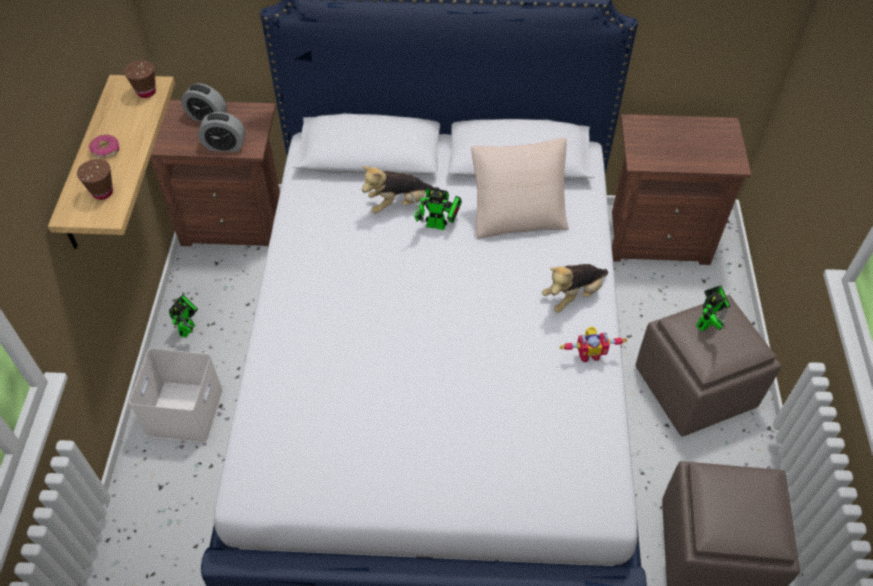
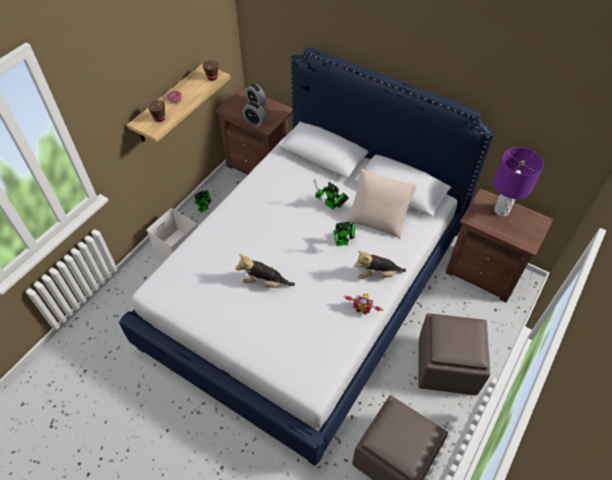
camera: 30 degrees right, 0 degrees up
plush toy [362,166,440,213] -> plush toy moved to [235,254,295,288]
toy robot [696,285,731,332] -> toy robot moved to [333,222,355,246]
none -> purple table lamp [493,147,544,216]

